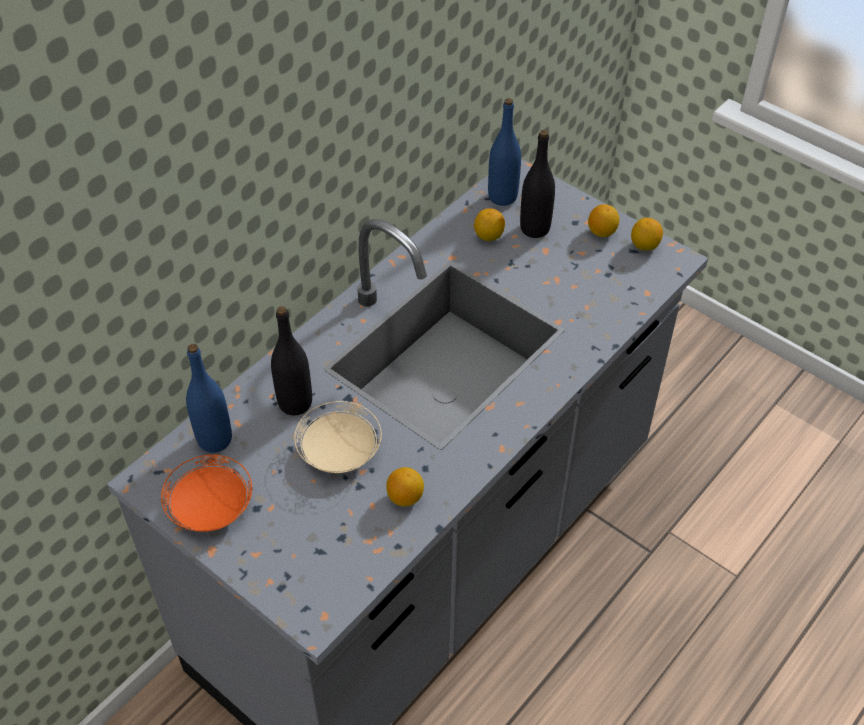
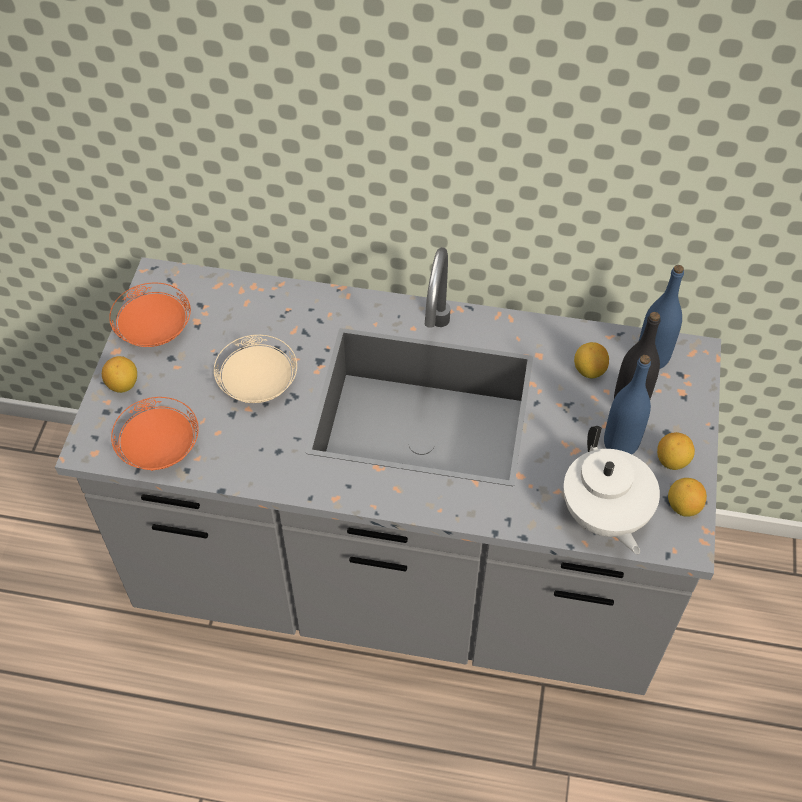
camera: 60 degrees right, 5 degrees up
blue bottle [186,344,232,453] -> blue bottle moved to [604,355,651,454]
black bottle [271,306,312,415] -> none
lemon [386,467,424,507] -> lemon moved to [102,356,137,393]
none -> orange plate [111,397,199,471]
none -> white teapot [563,426,660,554]

